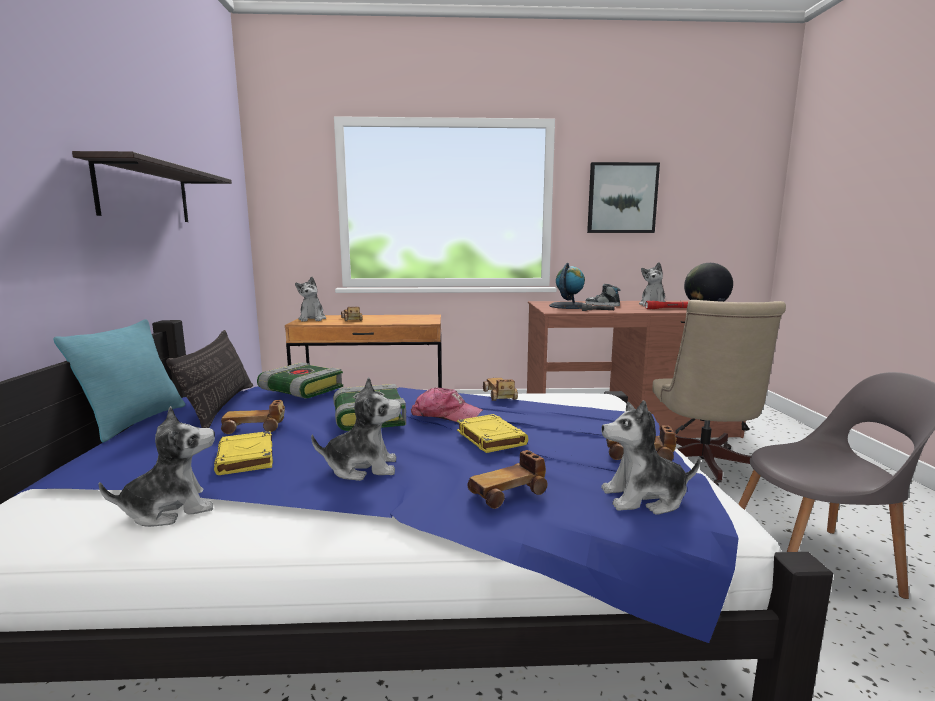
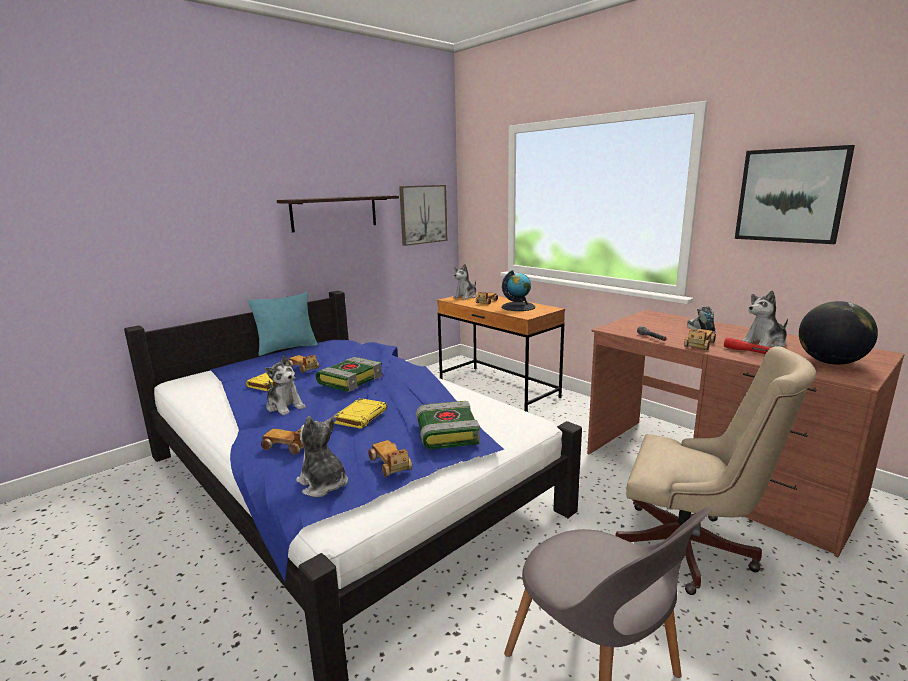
camera: 50 degrees right, 5 degrees up
plush toy [99,406,215,527] -> none
pillow [166,330,253,428] -> none
book [257,362,343,399] -> book moved to [416,401,480,449]
cap [411,387,483,422] -> none
toy car [483,378,518,401] -> toy car moved to [684,329,716,350]
globe [549,263,585,309] -> globe moved to [502,270,535,311]
beige office chair [652,300,786,486] -> beige office chair turned 120 degrees counterclockwise [615,346,816,595]
none -> picture [399,185,448,246]

